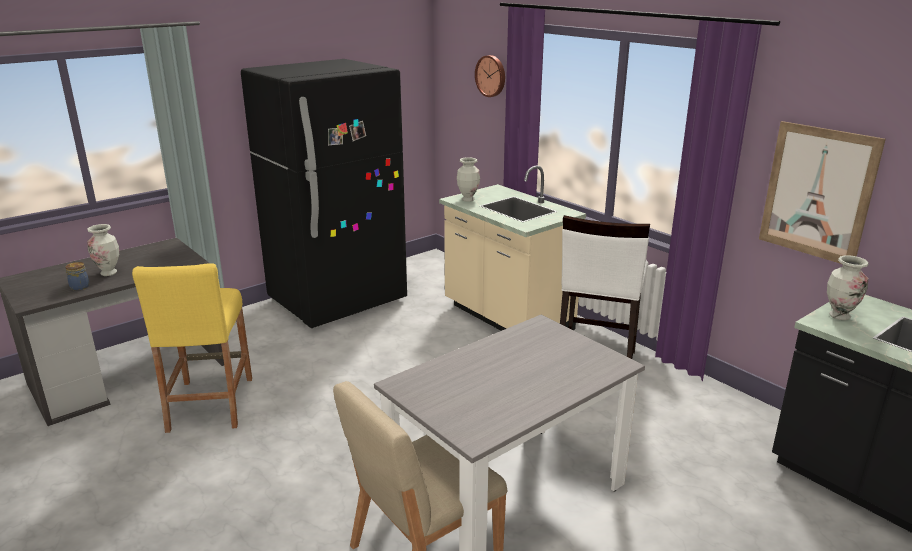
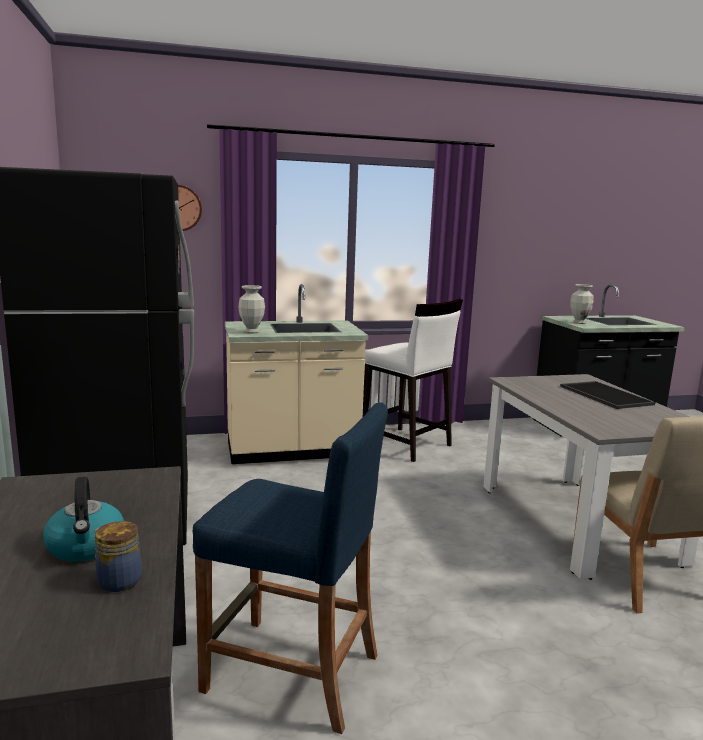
camera: 65 degrees left, 10 degrees down
vase [87,224,119,276] -> kettle [43,477,124,562]
yellow stool [132,263,252,433] -> blue stool [193,402,388,734]
picture [759,121,886,264] -> none
none -> tray [560,381,655,409]

